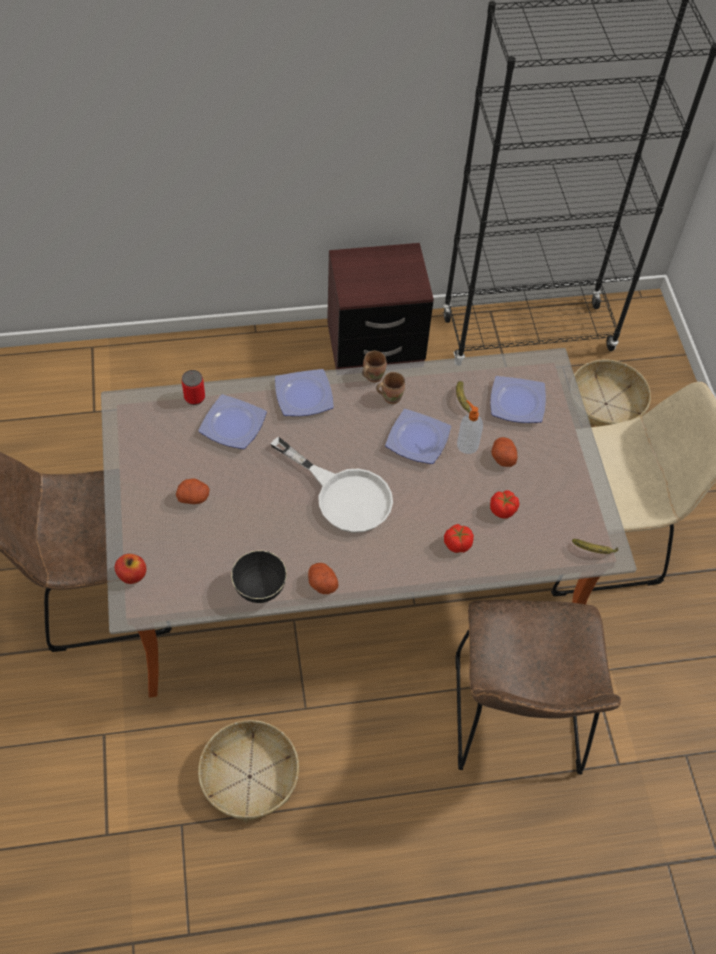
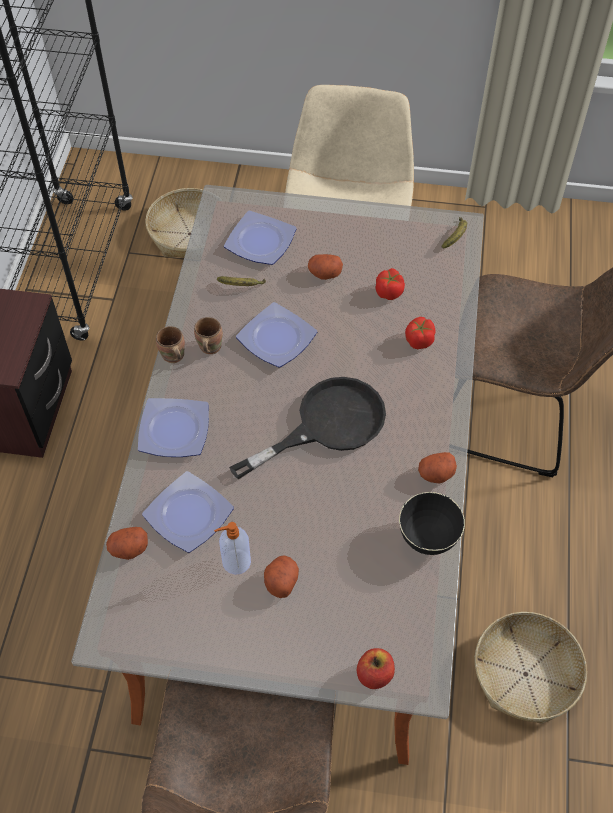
camera: 70 degrees left, 0 degrees up
can [182,370,205,405] -> potato [106,527,148,560]
white frying pan [271,437,393,533] -> black frying pan [229,377,386,479]
soap dispenser [457,400,483,454] -> soap dispenser moved to [214,522,251,575]

